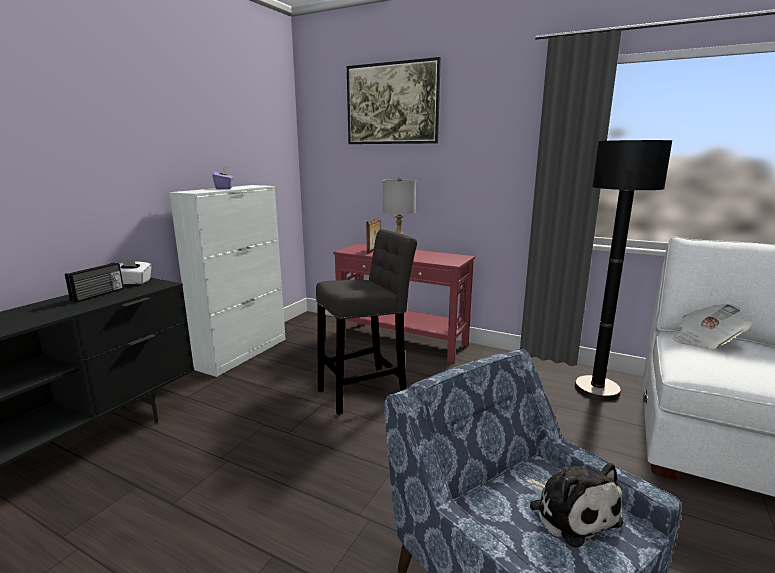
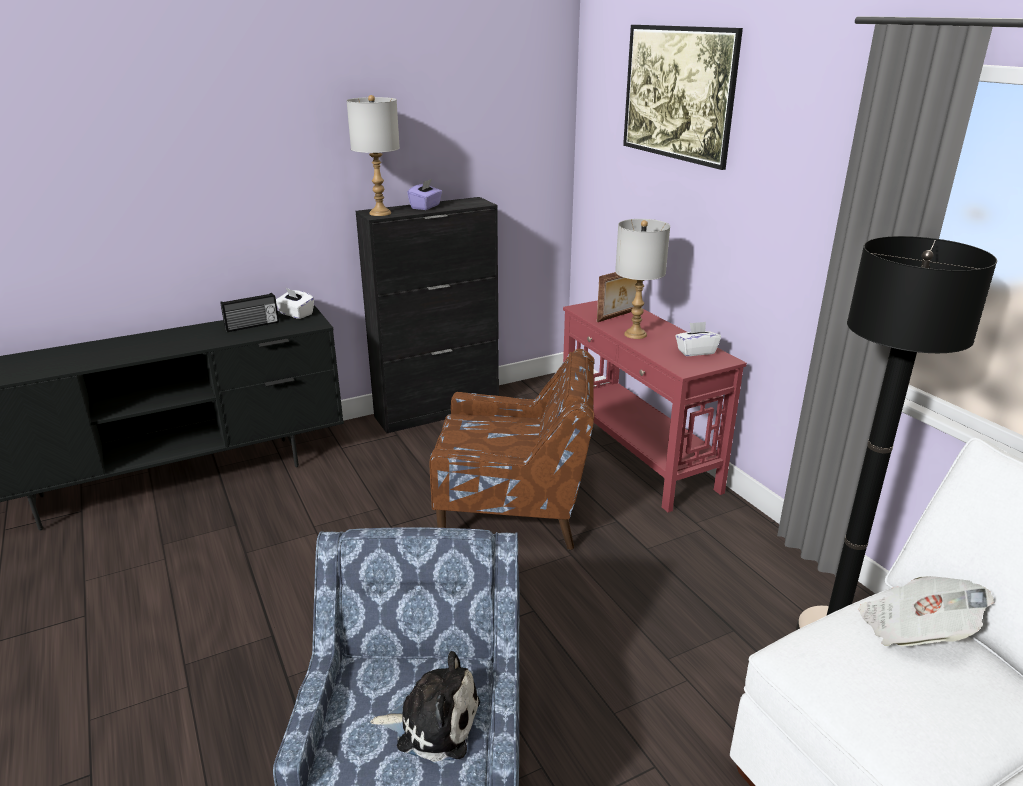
camera: 35 degrees right, 10 degrees up
white cabinet [169,185,286,377] -> black cabinet [356,197,499,433]
grey stool [316,229,417,415] -> brown armchair [430,349,594,550]
plush toy [525,463,623,548] -> plush toy turned 90 degrees counterclockwise [370,651,480,762]
none -> grey table lamp [346,95,400,216]
none -> white tissue box [675,322,721,356]

